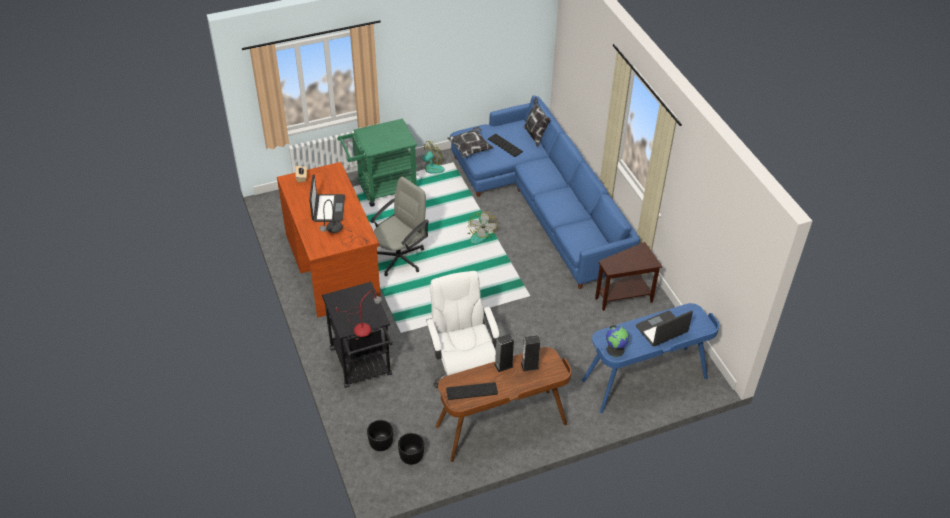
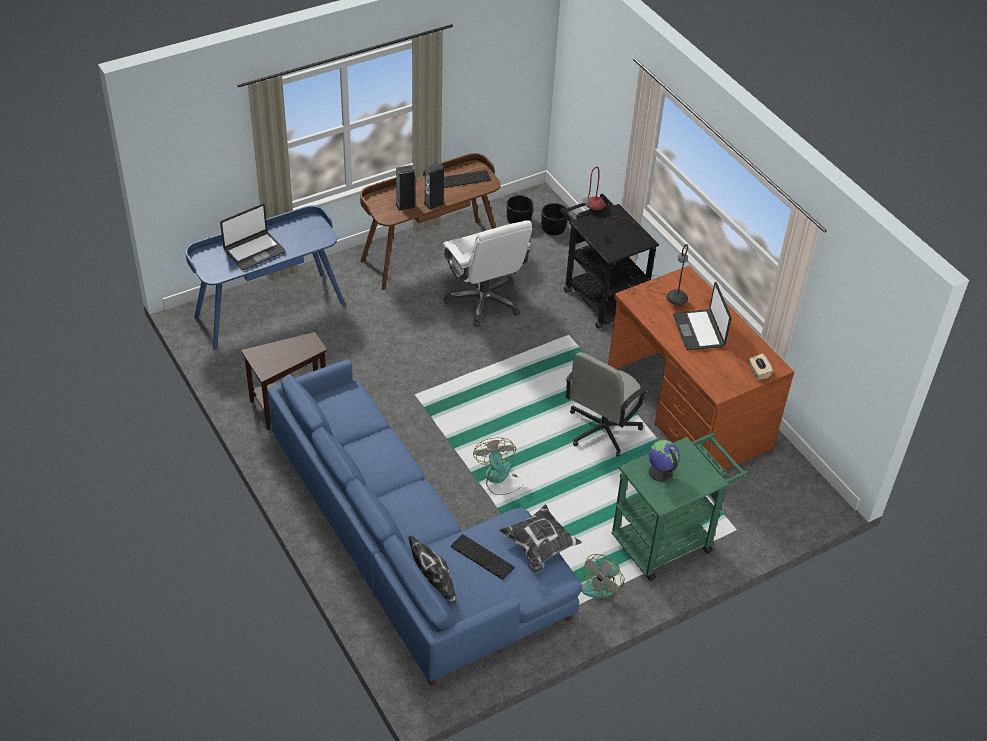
camera: 170 degrees right, 0 degrees up
globe [606,325,629,357] -> globe moved to [648,440,680,482]

